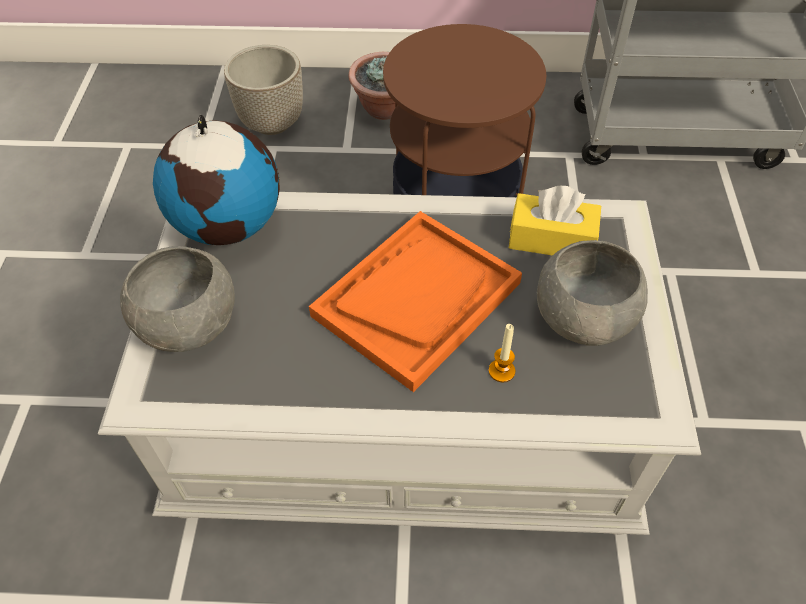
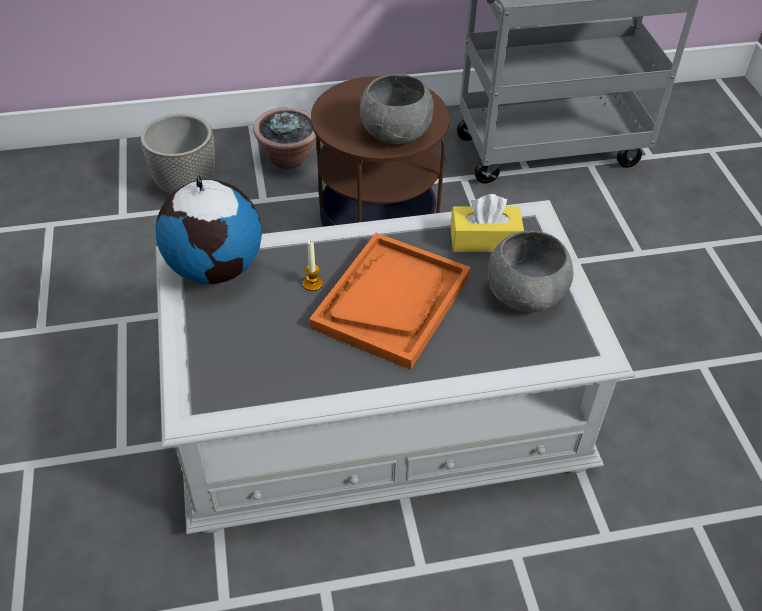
camera: 15 degrees left, 5 degrees down
grey bowl [120,246,235,352] -> grey bowl moved to [360,74,434,144]
candle [489,324,515,382] -> candle moved to [303,240,323,291]

